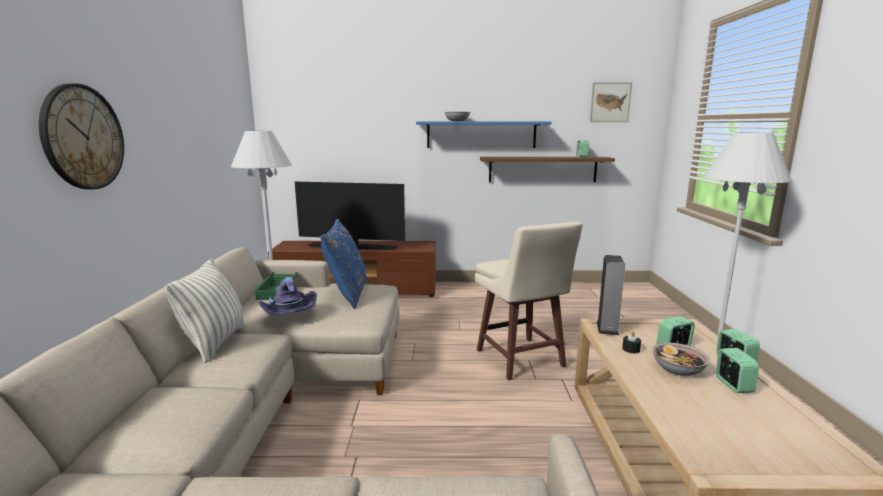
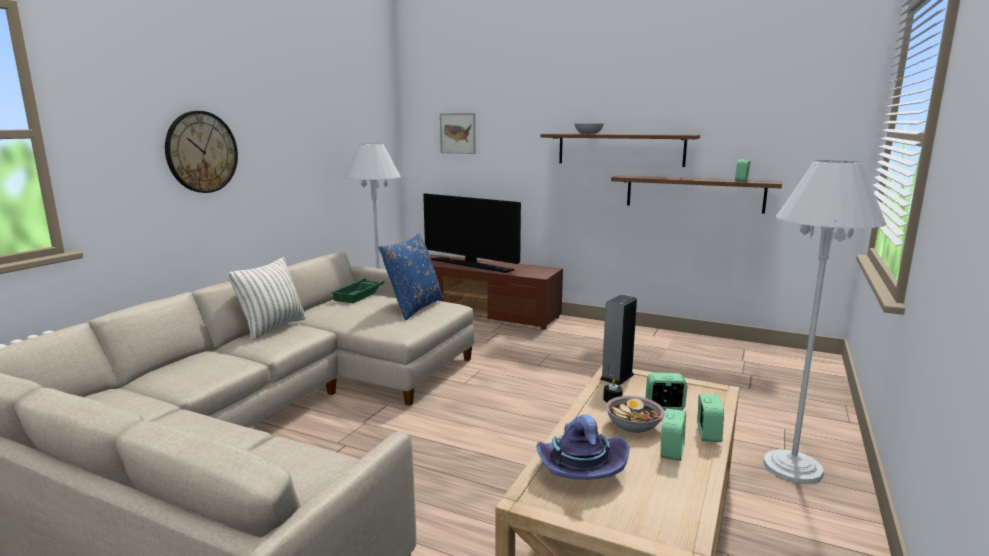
camera: 25 degrees right, 0 degrees up
purple hat [259,277,317,315] -> purple hat moved to [536,414,630,479]
blue shelf [416,121,552,148] -> brown shelf [540,134,700,167]
beige stool [475,222,583,380] -> none
picture [590,82,632,122] -> picture moved to [440,113,476,154]

